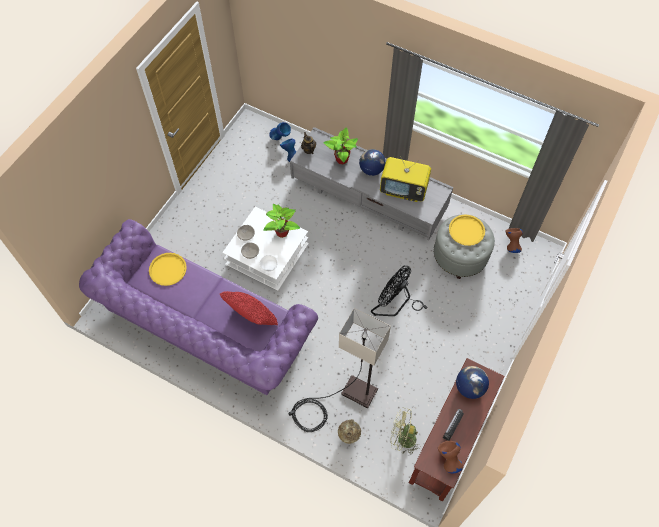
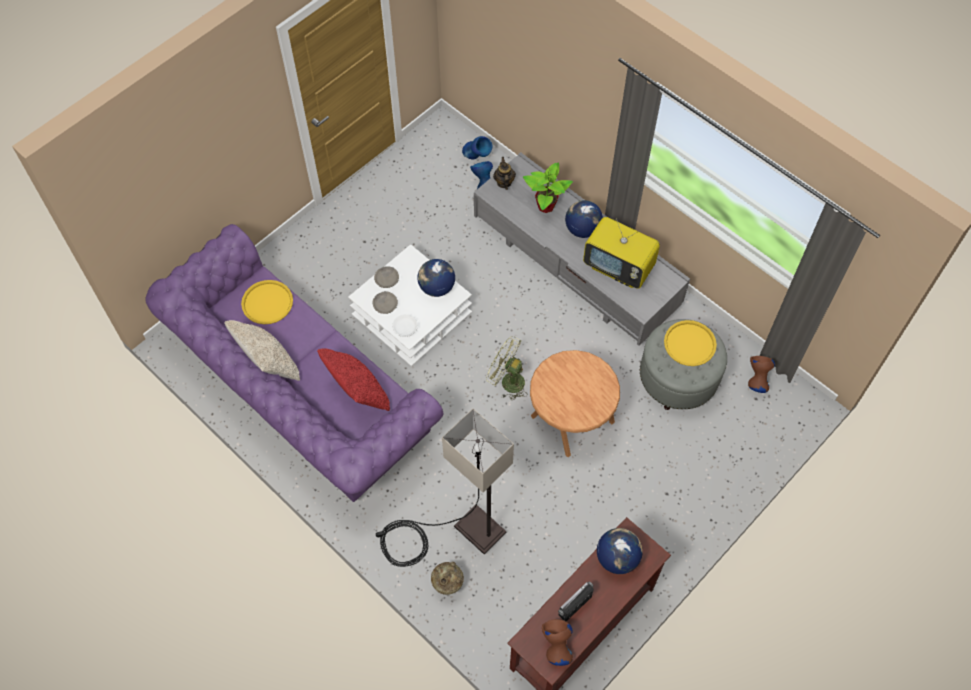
camera: 15 degrees right, 0 degrees up
potted plant [263,204,300,238] -> globe [417,259,455,297]
black fan [371,266,428,316] -> brown side table [530,350,620,457]
green fan [390,407,421,454] -> green fan moved to [486,336,528,400]
none -> beige pillow [225,320,300,381]

